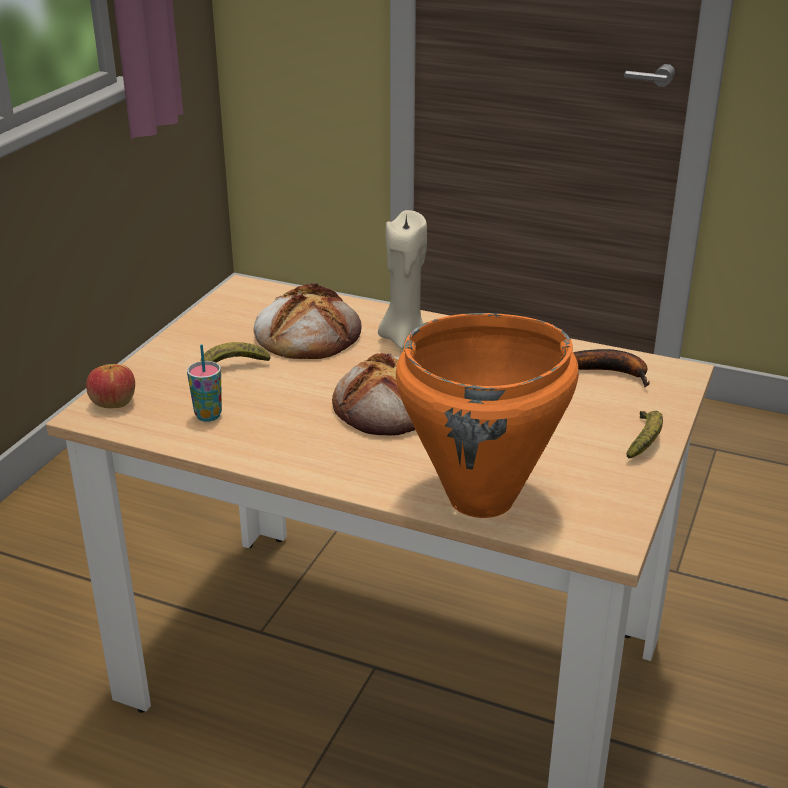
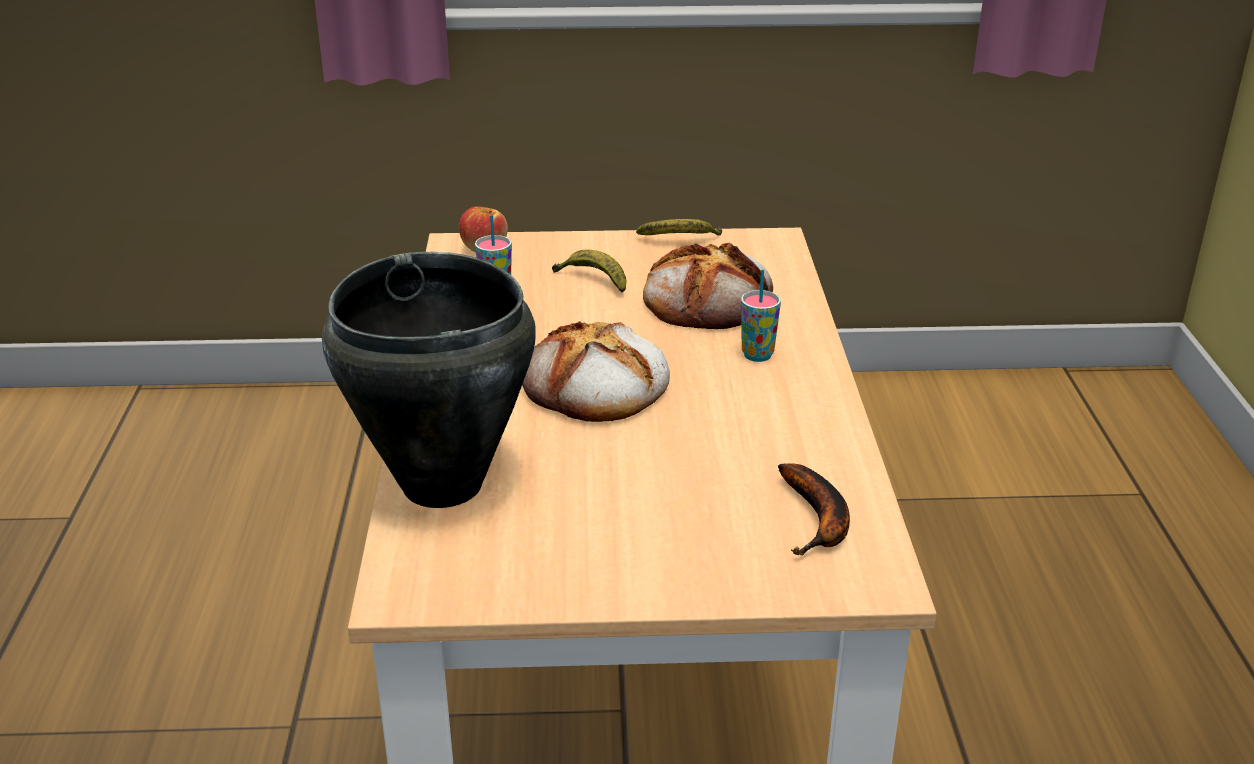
camera: 65 degrees right, 0 degrees up
beige candle [378,210,427,349] -> cup [741,270,781,362]
orange cooking pot [396,313,579,518] -> black cooking pot [322,252,536,508]
banana [626,411,663,459] -> banana moved to [636,219,722,235]

